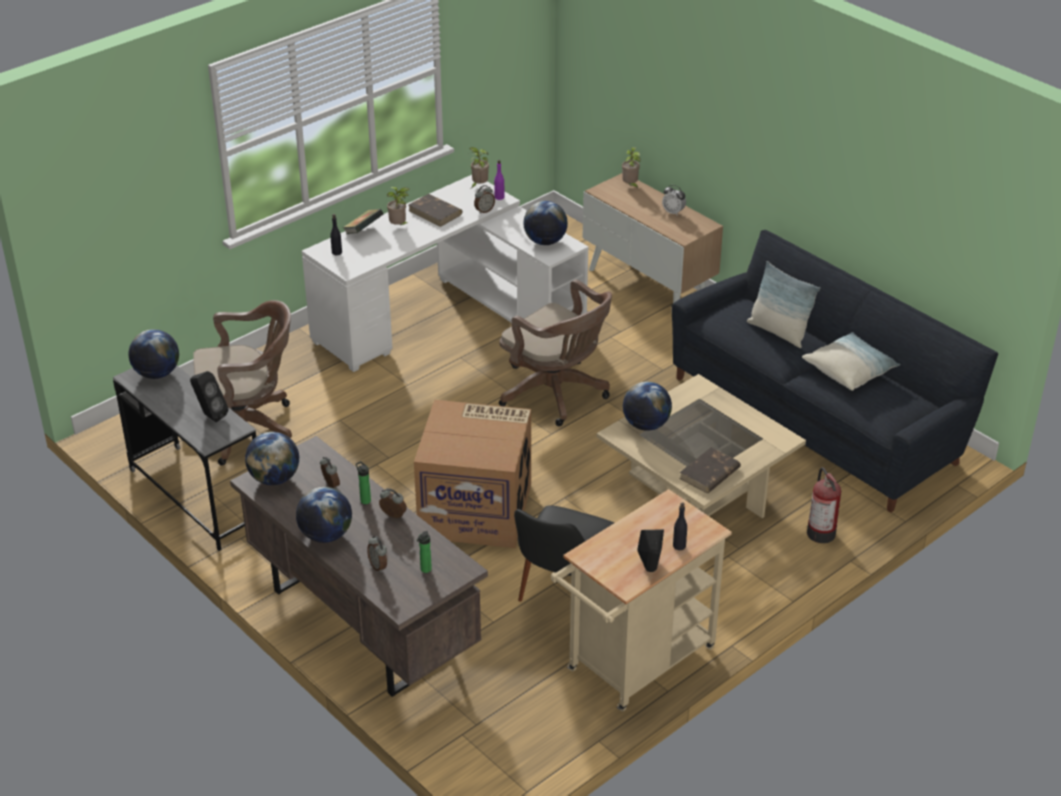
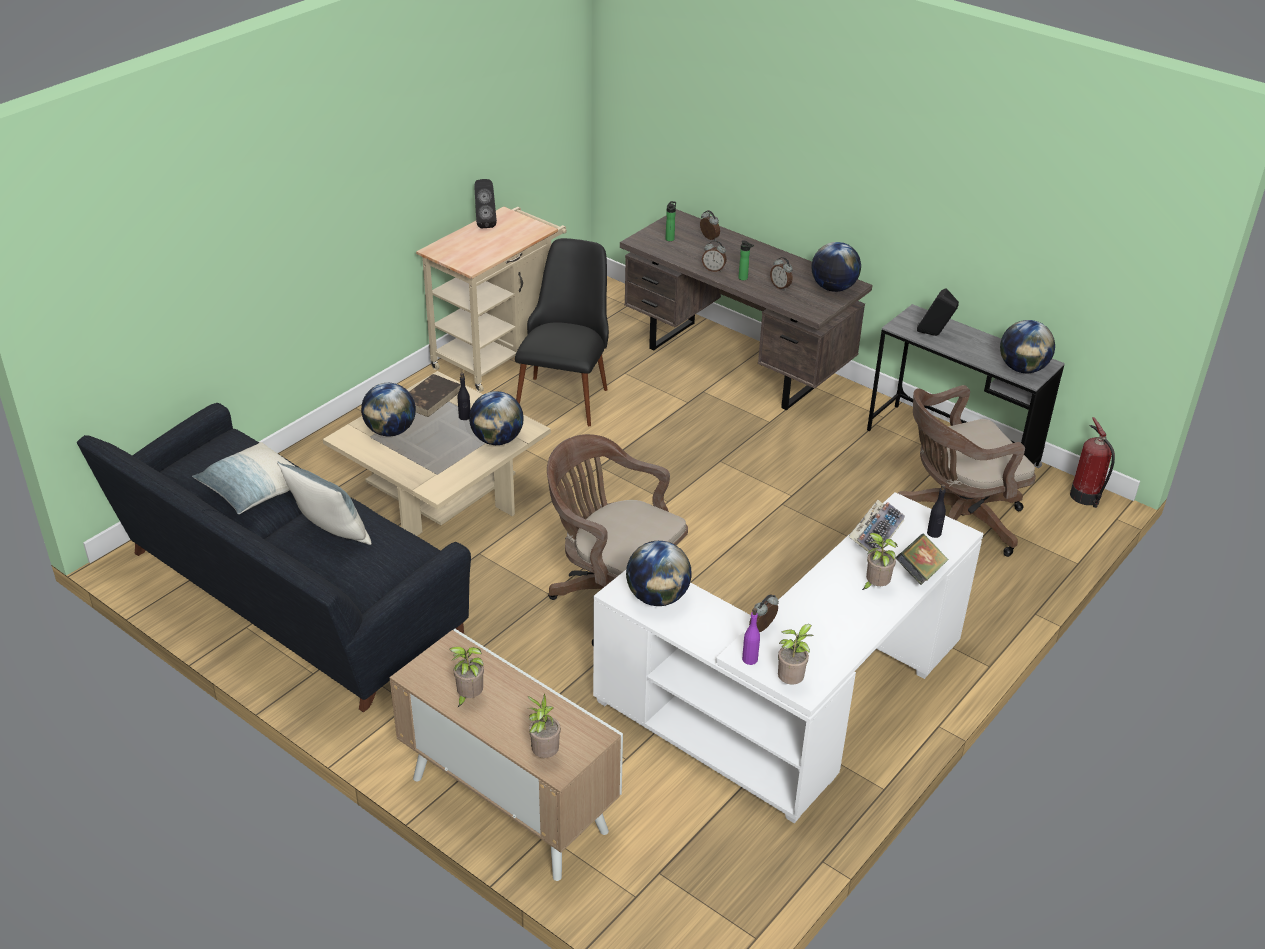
camera: 170 degrees right, 0 degrees up
globe [296,487,352,543] -> globe moved to [361,383,416,437]
brown book [409,194,462,227] -> none
cardboard box [414,400,531,548] -> none
alarm clock [662,185,686,216] -> potted plant [449,646,484,708]
black bottle [673,502,687,550] -> black bottle moved to [458,373,470,420]
fire extinguisher [807,467,841,543] -> fire extinguisher moved to [1070,417,1115,508]
none -> keyboard [848,500,905,552]

